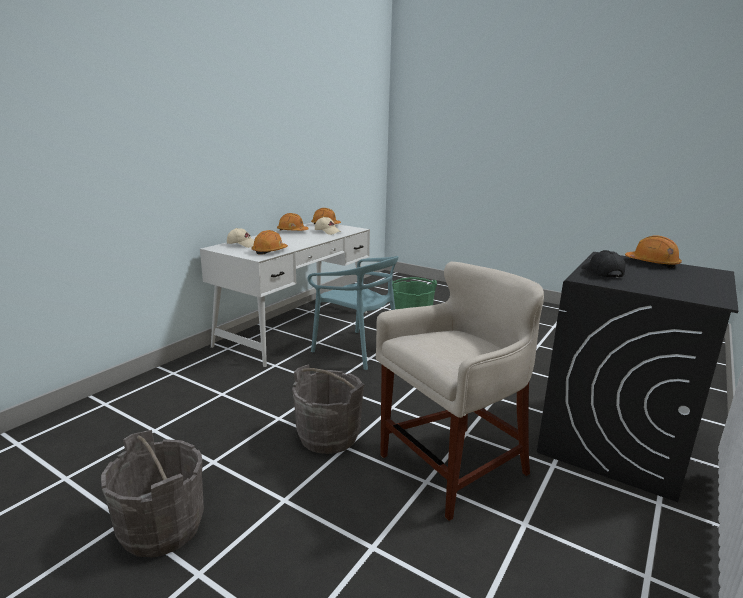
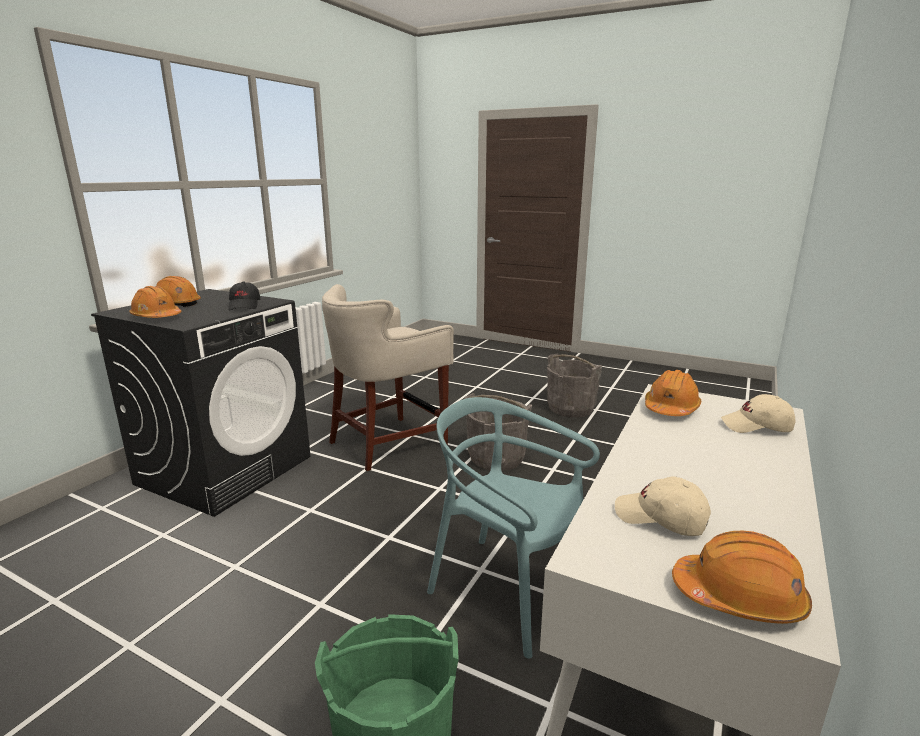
camera: 175 degrees right, 0 degrees up
orange hard hat [277,213,309,231] -> orange hard hat moved to [156,276,201,307]

